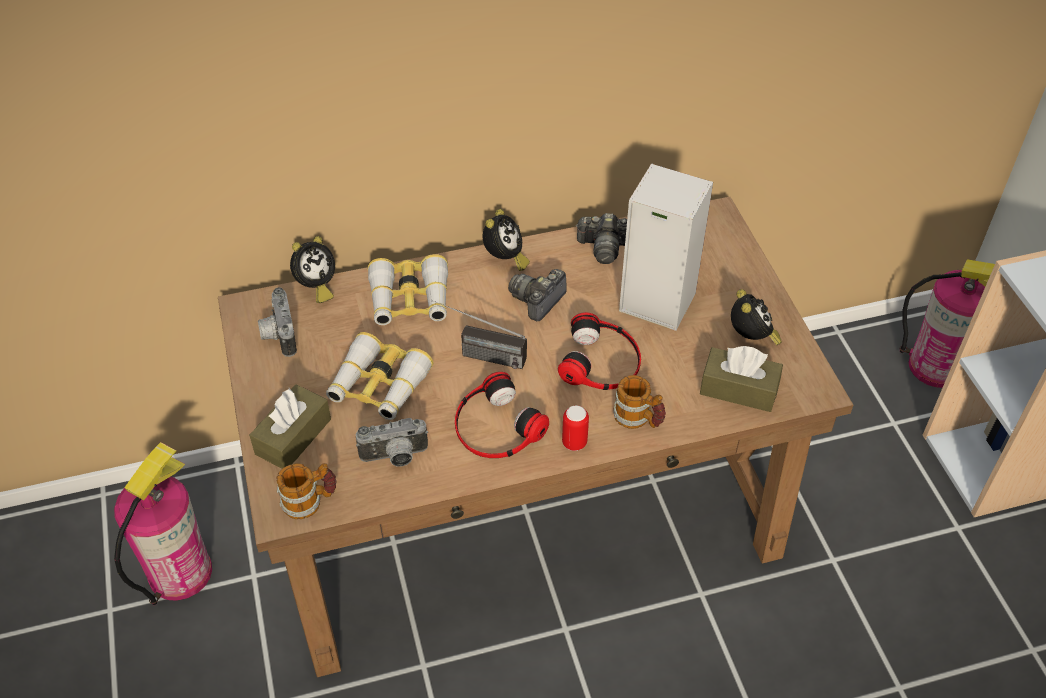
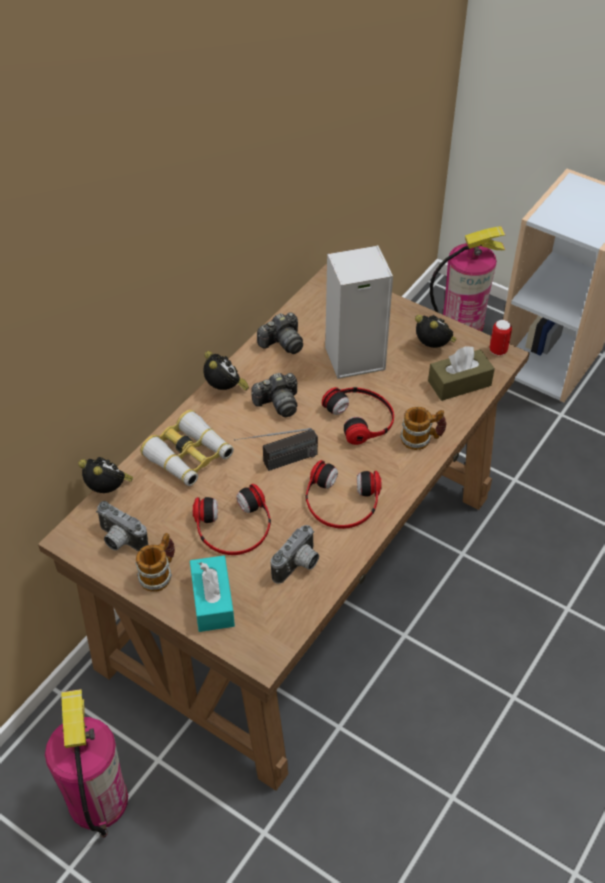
camera: 40 degrees left, 0 degrees up
brown tissue box [249,384,331,469] -> turquoise tissue box [190,556,235,632]
mug [276,463,337,519] -> mug moved to [135,533,175,592]
alarm clock [290,236,335,303] -> alarm clock turned 60 degrees counterclockwise [78,457,133,493]
binoculars [326,332,433,420] -> headphones [193,484,271,555]
camera [508,269,567,321] -> camera turned 105 degrees counterclockwise [251,373,297,417]
can [562,405,589,451] -> can moved to [489,320,512,356]

